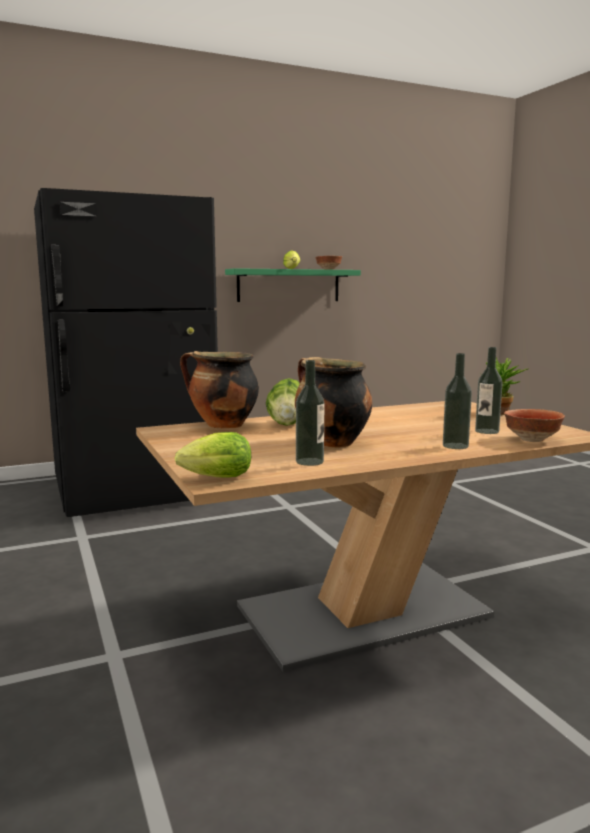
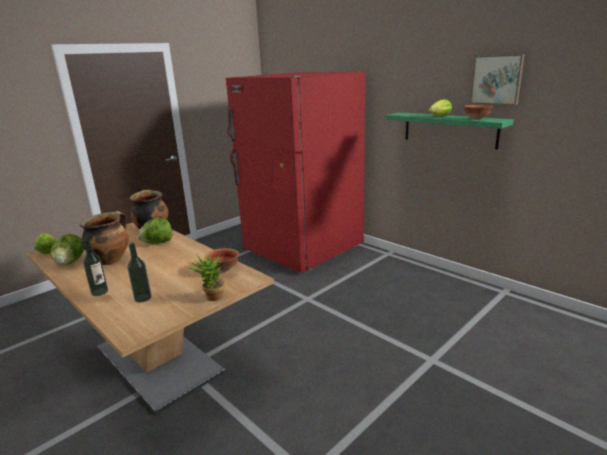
camera: 70 degrees right, 10 degrees up
black fridge [34,188,218,517] -> red fridge [226,71,365,273]
bottle [296,360,324,466] -> lettuce [51,234,85,265]
bowl [504,409,565,442] -> bowl moved to [204,248,239,272]
none -> picture [470,54,525,105]

